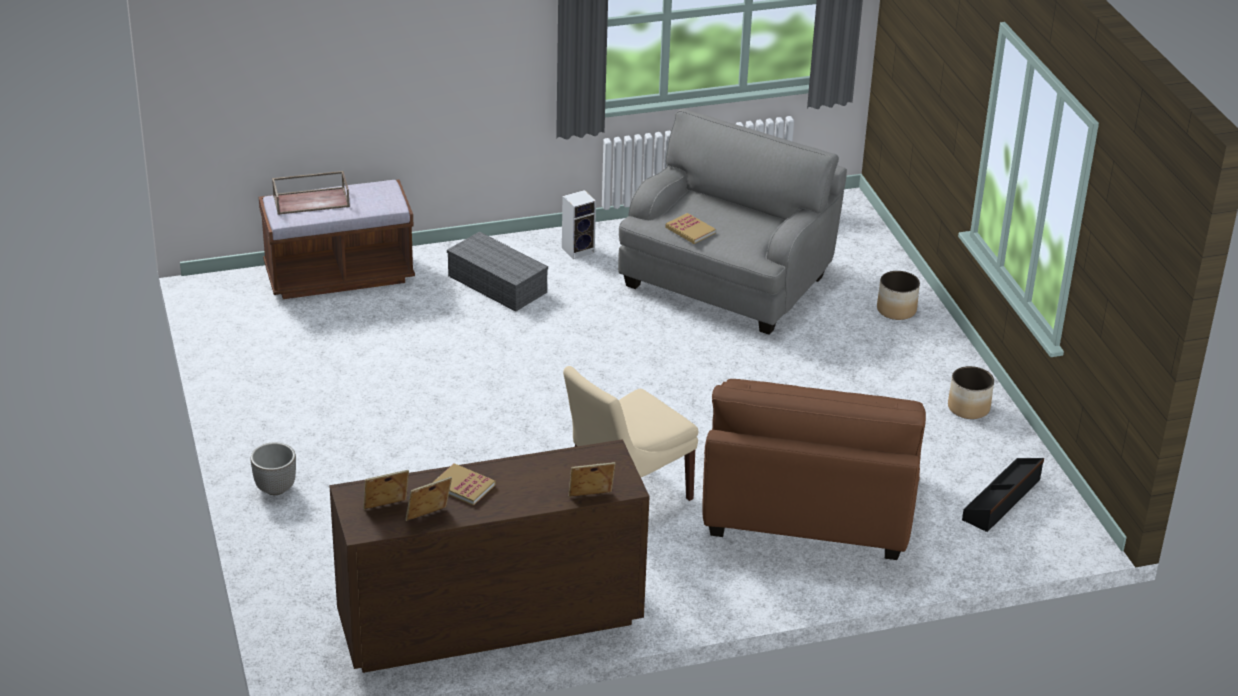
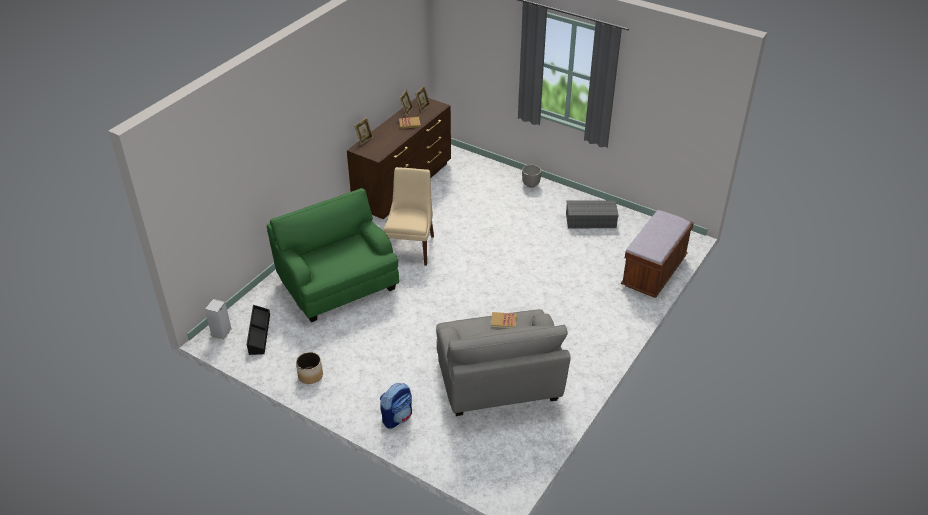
camera: 140 degrees right, 5 degrees up
brown tray [272,171,350,215] -> none
grey storage box [447,232,548,312] -> grey storage box moved to [566,200,619,228]
speaker [562,190,596,259] -> speaker moved to [205,299,231,339]
brown armchair [702,379,926,560] -> green armchair [267,188,399,322]
planter [877,271,920,320] -> backpack [380,383,412,429]

